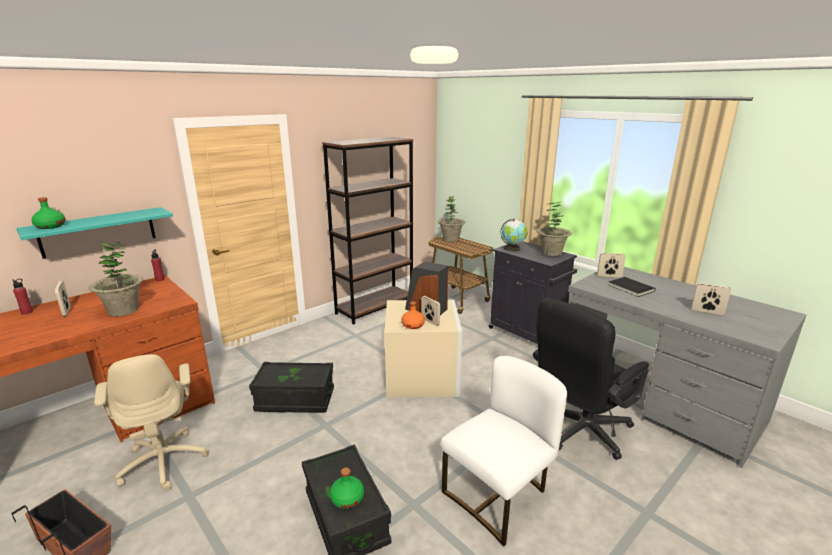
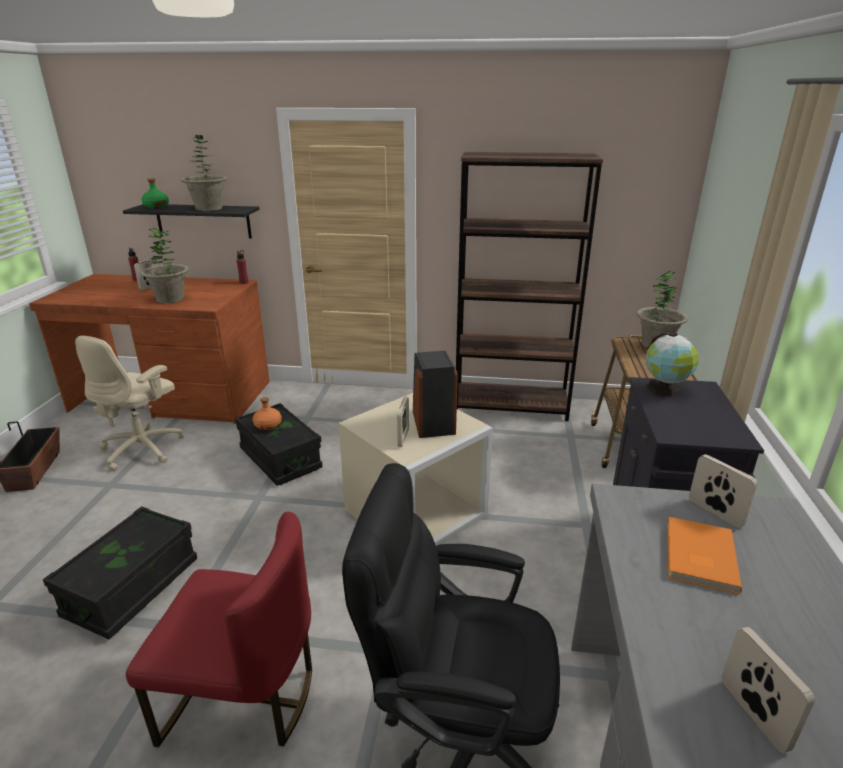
camera: 50 degrees right, 5 degrees up
turquoise shelf [16,207,173,258] -> black shelf [123,204,260,239]
green bottle [330,467,364,509] -> none
orange bottle [401,301,425,329] -> orange bottle moved to [253,397,282,430]
white chair [441,356,567,546] -> red chair [126,512,312,748]
potted plant [537,201,572,256] -> potted plant moved to [181,135,228,211]
black book [609,277,656,297] -> orange book [667,517,742,594]

